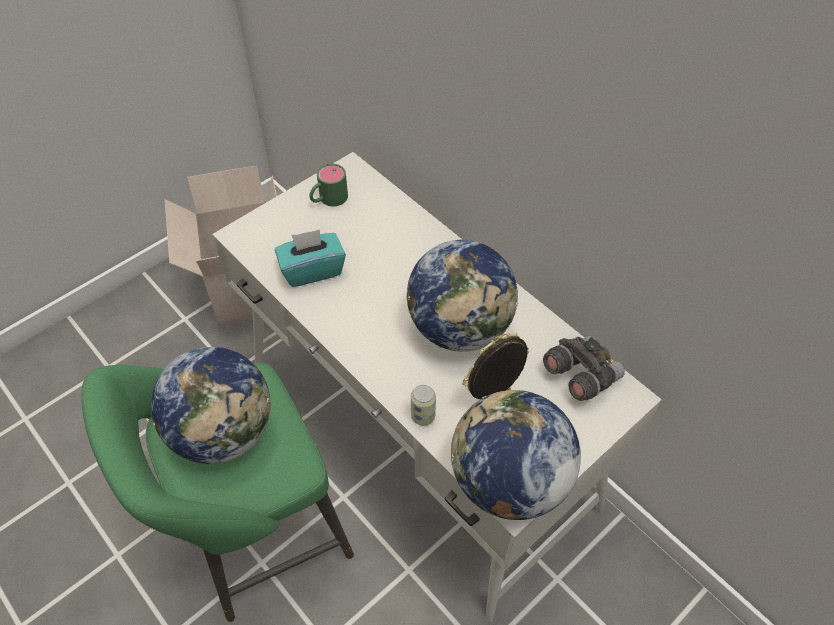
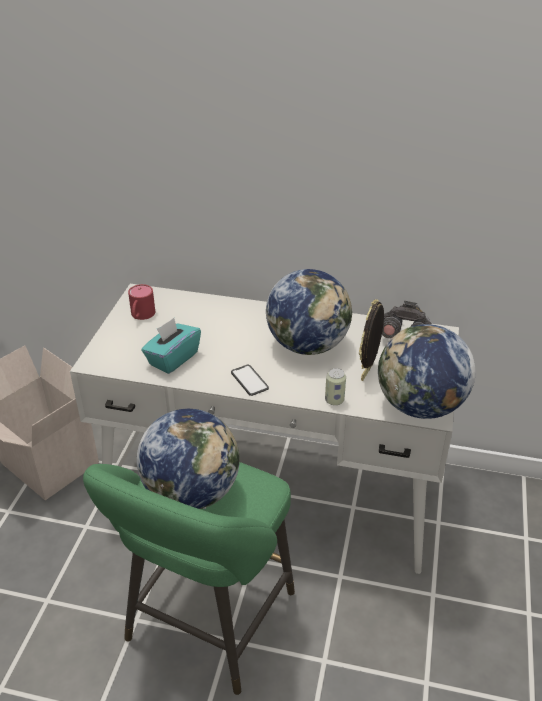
camera: 35 degrees left, 15 degrees down
green mug [310,164,348,206] -> red mug [128,284,155,320]
none -> phone [231,365,269,396]

